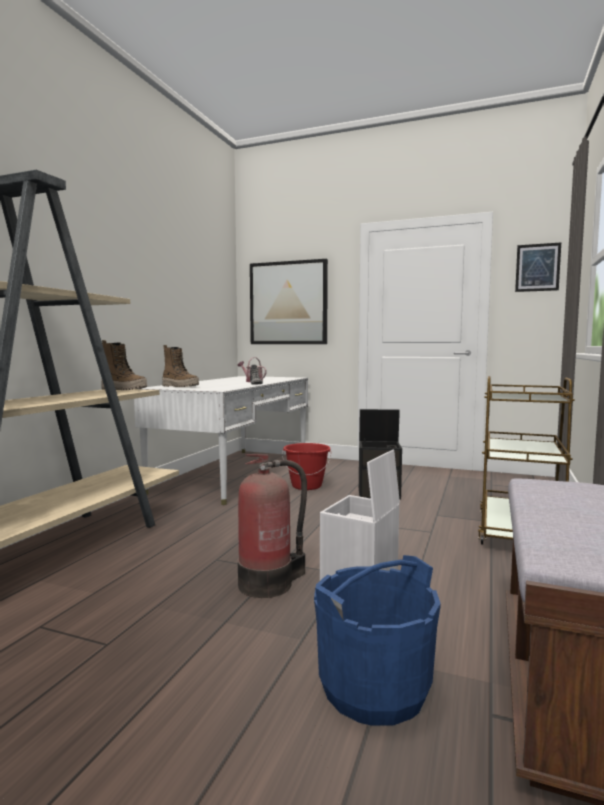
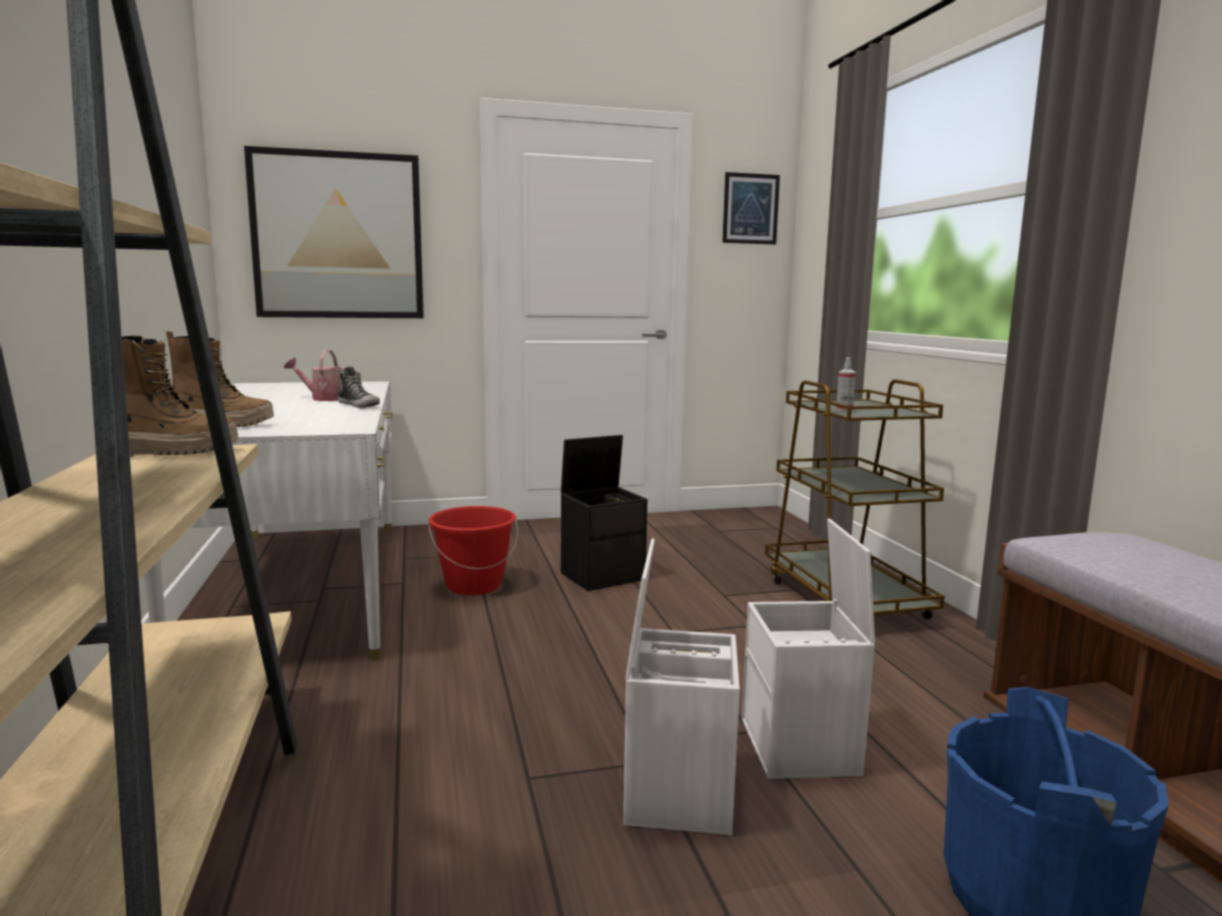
camera: 35 degrees left, 5 degrees up
fire extinguisher [238,454,307,598] -> white storage box [623,538,740,835]
none -> spray bottle [836,357,856,411]

